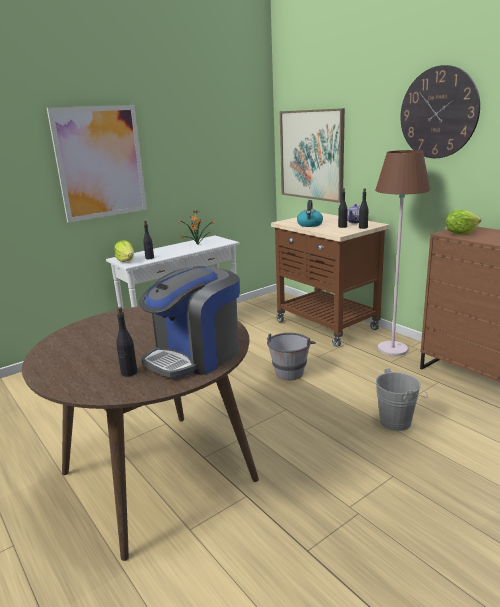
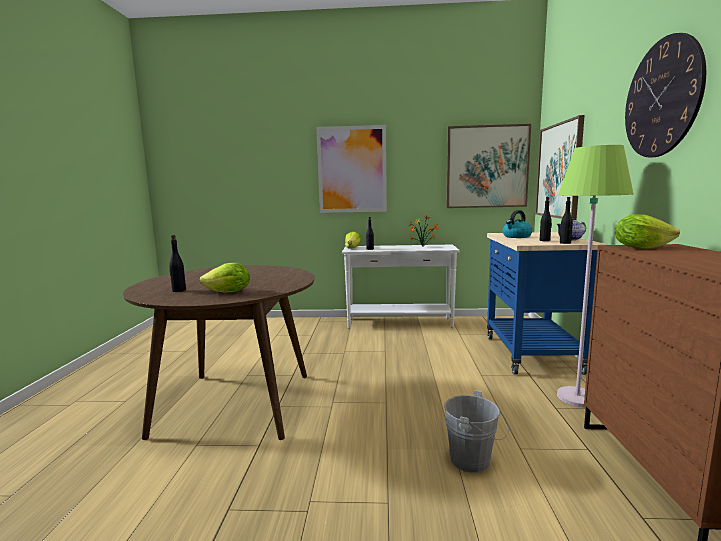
camera: 40 degrees right, 10 degrees down
coffee machine [139,267,240,378] -> lettuce [200,262,250,293]
grey bucket [267,333,316,380] -> none
brown cart [271,213,390,347] -> blue cart [487,232,607,375]
brown floor lamp [375,150,430,356] -> green floor lamp [557,145,633,408]
none -> picture [446,124,531,208]

